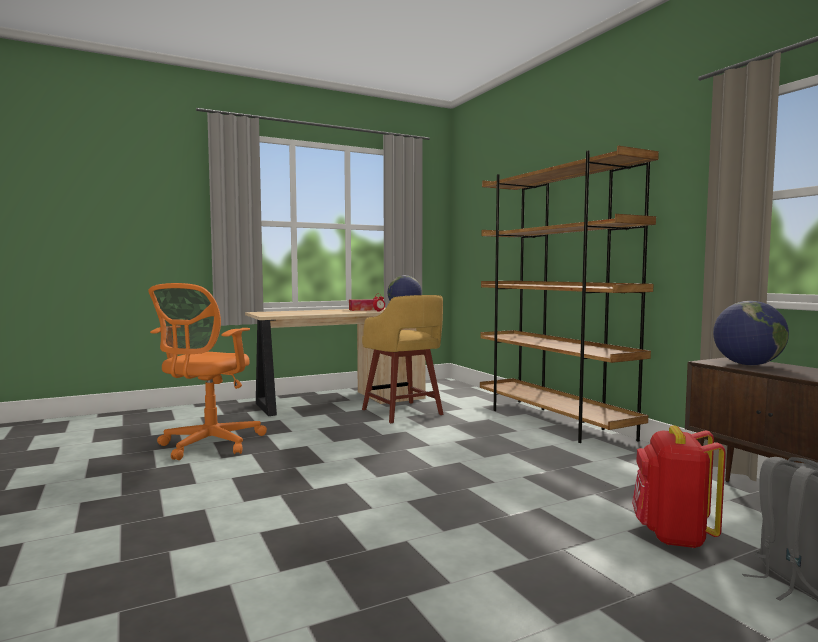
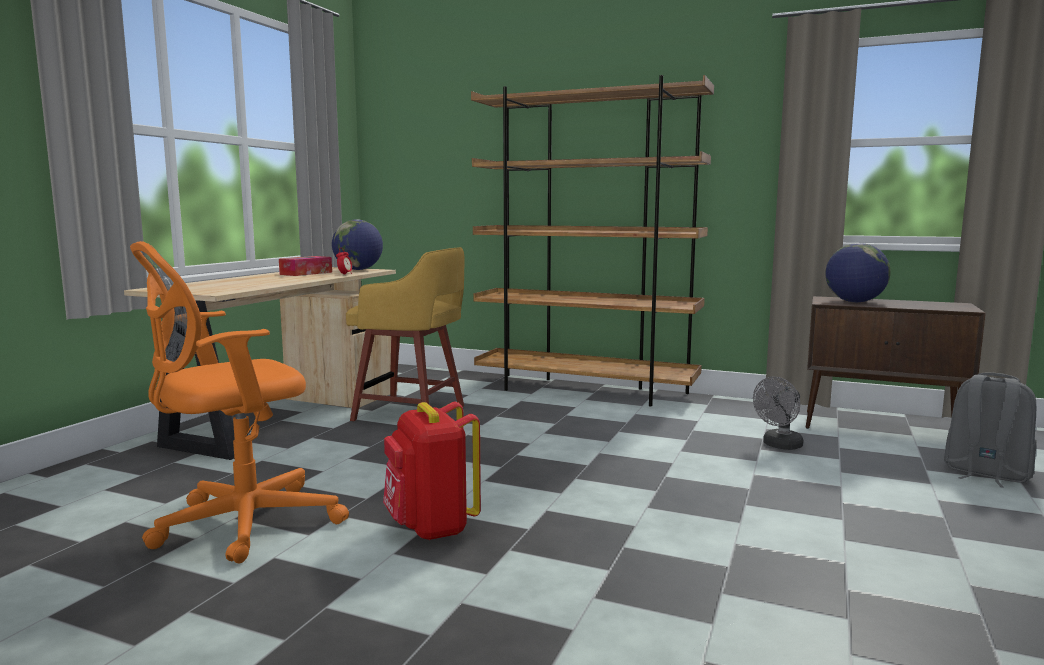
camera: 40 degrees left, 5 degrees up
orange office chair [148,283,267,460] -> orange office chair turned 75 degrees clockwise [130,241,349,564]
red backpack [632,425,726,548] -> red backpack moved to [383,402,481,540]
none -> grey fan [753,376,804,450]

